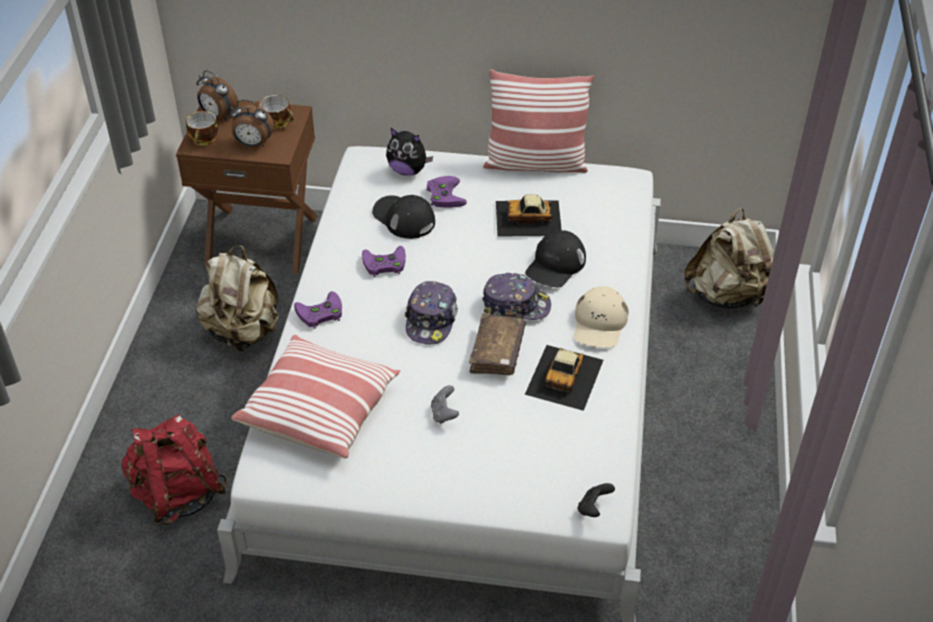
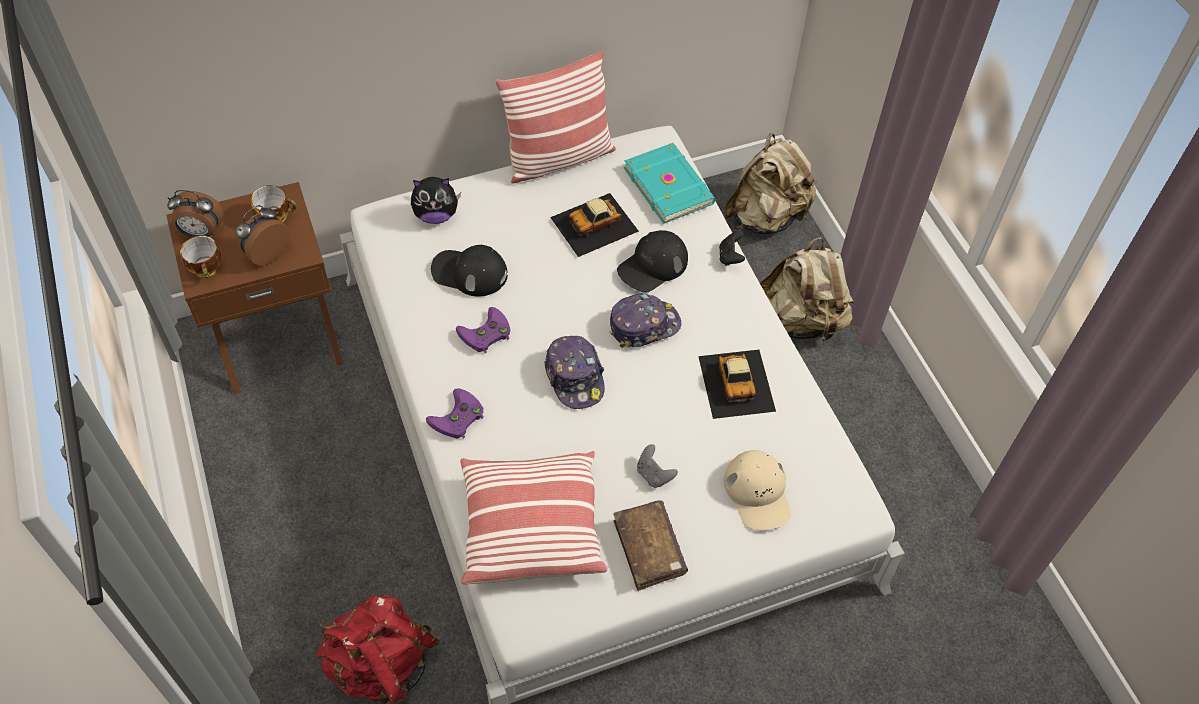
camera: 30 degrees left, 10 degrees up
beige backpack [196,246,279,351] -> beige backpack moved to [760,237,854,344]
alarm clock [230,100,274,147] -> alarm clock turned 150 degrees clockwise [236,205,290,266]
purple game controller [427,176,467,208] -> none
brown book [469,313,526,375] -> brown book moved to [613,500,688,591]
black cap [525,230,586,288] -> black cap turned 45 degrees clockwise [617,230,688,293]
beige cap [574,286,629,348] -> beige cap moved to [724,450,792,530]
black game controller [578,483,615,517] -> black game controller moved to [719,231,745,266]
none -> turquoise book [624,143,715,224]

